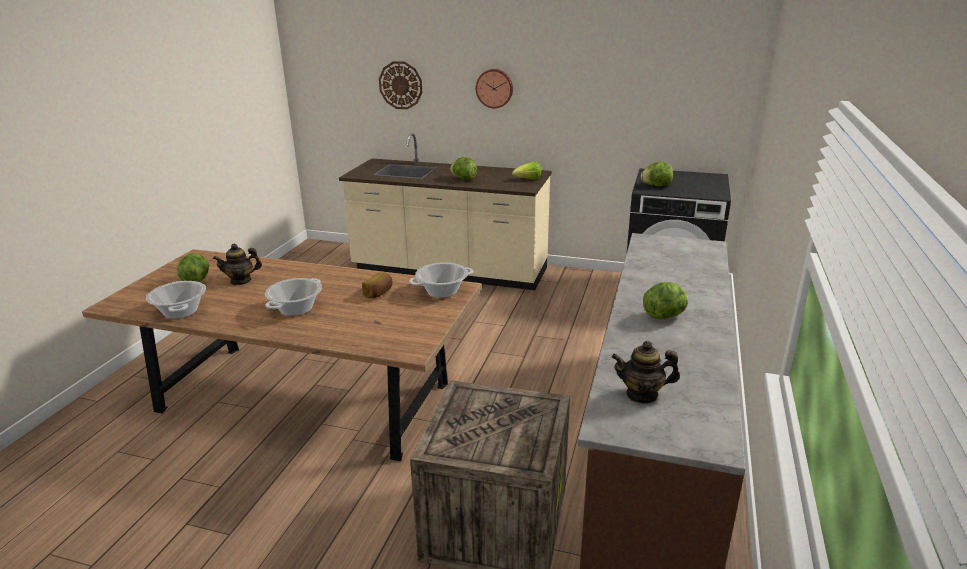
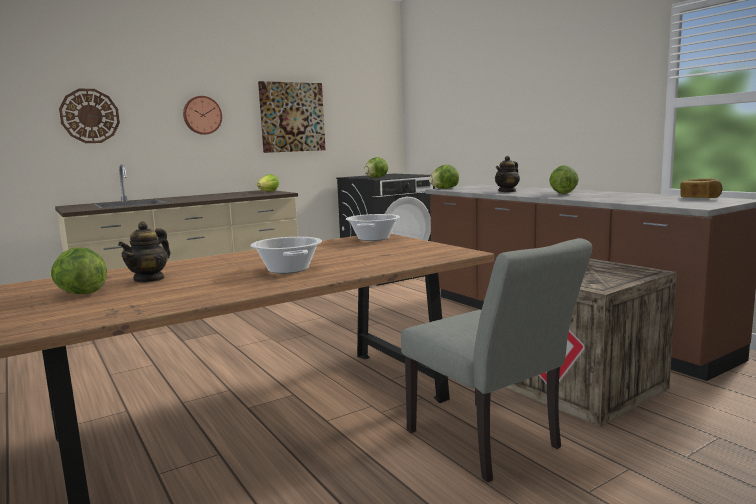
camera: 50 degrees left, 15 degrees down
cooking pot [146,281,206,319] -> none
bread [362,272,393,298] -> bread moved to [680,178,723,198]
lettuce [450,157,477,180] -> lettuce moved to [429,165,459,189]
teapot [612,341,680,404] -> teapot moved to [495,156,520,192]
none -> picture [258,81,326,153]
none -> grey chair [401,238,592,482]

